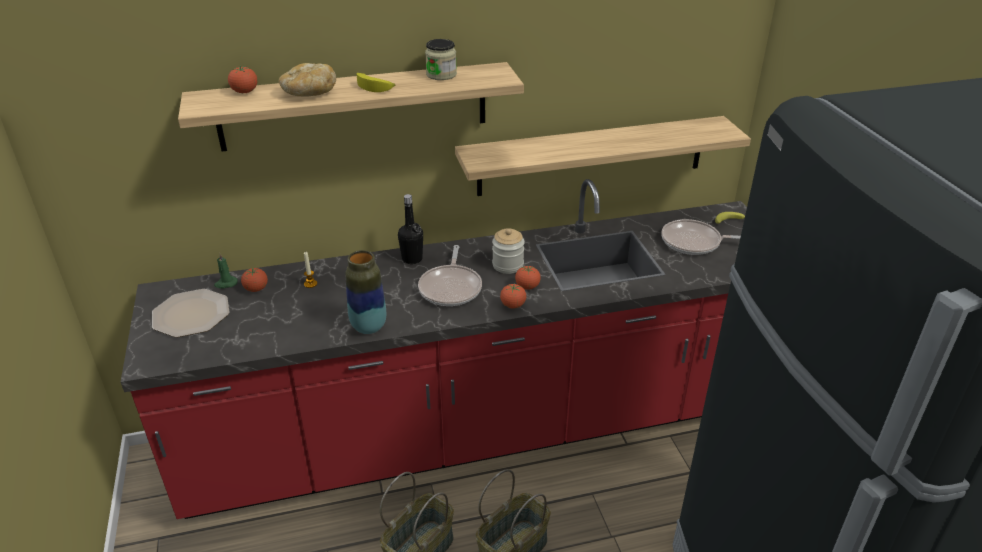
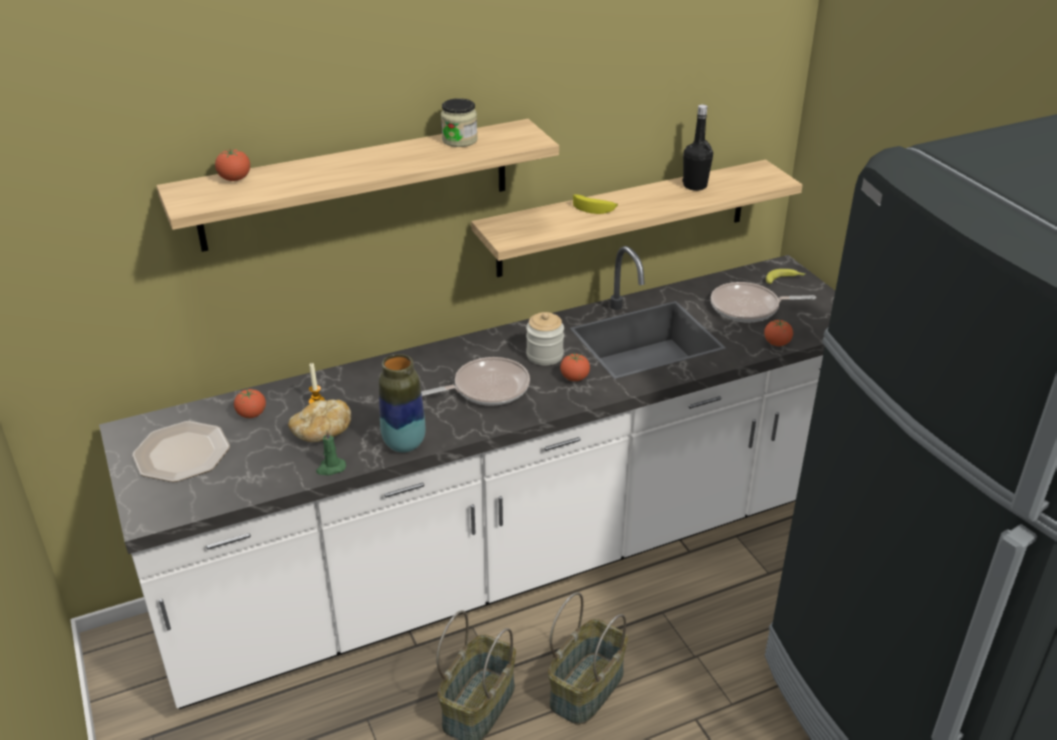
camera: 10 degrees left, 0 degrees up
red counter [121,179,747,519] -> white counter [99,246,835,709]
green candle [214,253,238,288] -> green candle moved to [316,430,346,475]
bread [279,63,336,97] -> bread moved to [288,400,351,442]
banana [357,73,395,92] -> banana moved to [573,194,618,214]
black bottle [398,194,423,264] -> black bottle moved to [683,104,713,191]
frying pan [418,245,482,306] -> frying pan turned 105 degrees counterclockwise [421,357,530,406]
tomato [500,284,526,308] -> tomato moved to [764,320,793,346]

